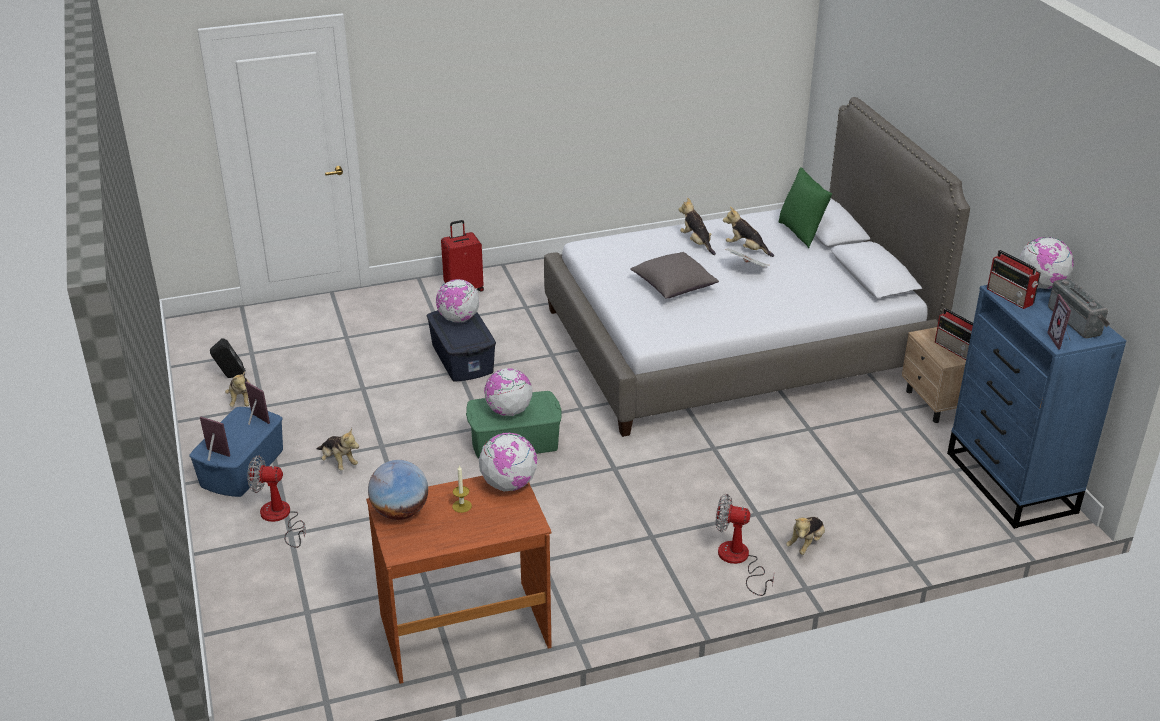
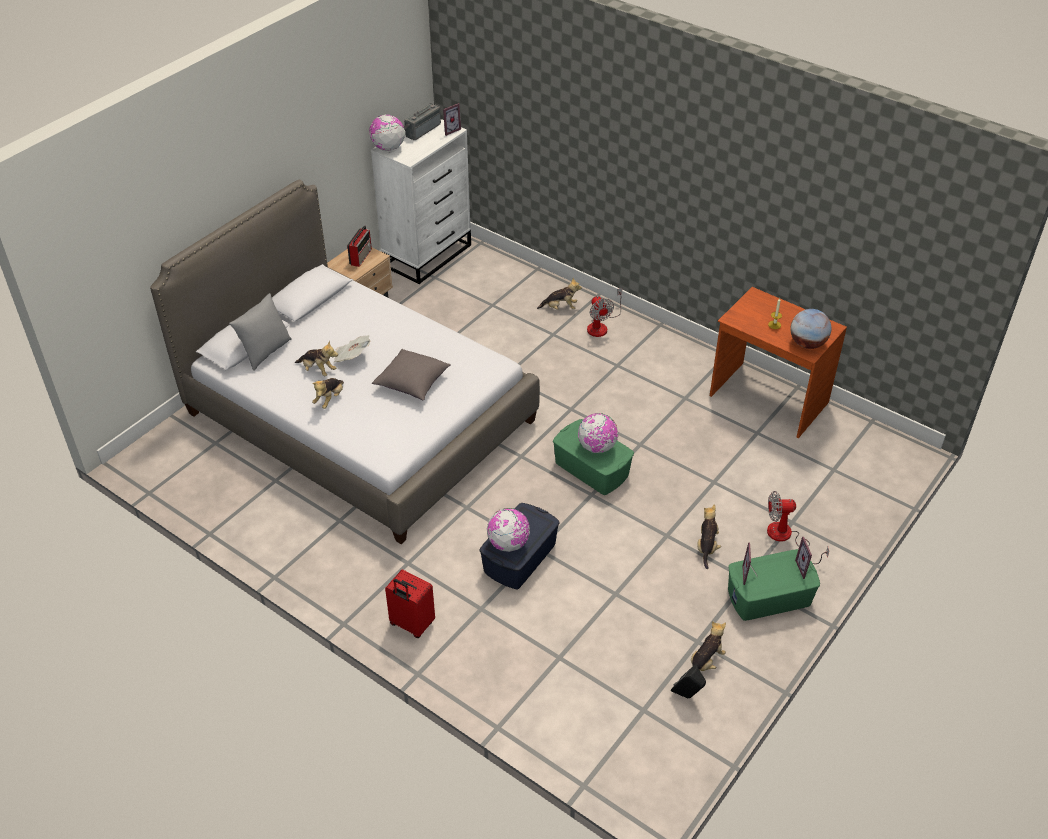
camera: 125 degrees left, 10 degrees up
blue storage box [189,407,283,497] -> green storage box [728,549,820,621]
fan [247,455,306,548] -> fan turned 120 degrees clockwise [767,491,829,564]
globe [479,433,537,491] -> none
plush toy [723,207,774,257] -> plush toy turned 60 degrees counterclockwise [295,341,338,376]
green pillow [779,167,832,248] -> grey pillow [229,293,292,371]
blue dresser [947,285,1126,529] -> white dresser [371,119,471,284]
radio [987,250,1041,309] -> none

